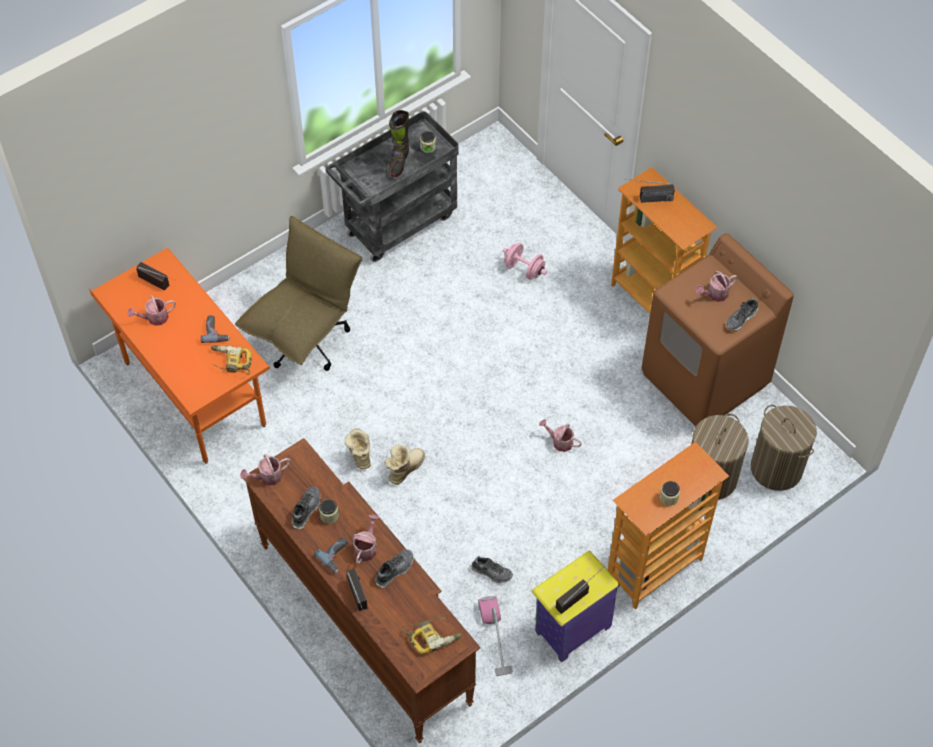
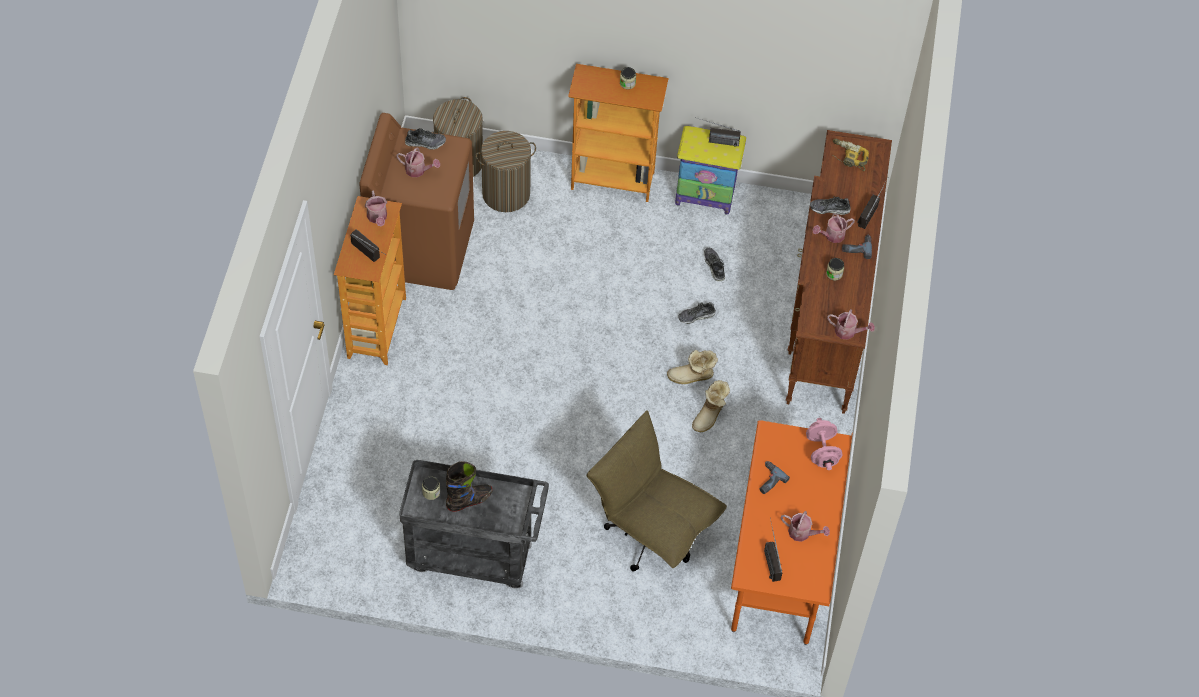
camera: 135 degrees left, 0 degrees up
power drill [211,345,252,375] -> none
beige office chair [235,216,362,371] -> beige office chair turned 45 degrees clockwise [587,410,727,572]
shoe [292,486,320,529] -> shoe moved to [678,302,716,324]
vacuum cleaner [478,596,513,676] -> none
pink dumbbell [503,243,547,280] -> pink dumbbell moved to [806,418,843,470]
watering can [539,419,582,452] -> watering can moved to [365,191,387,226]

